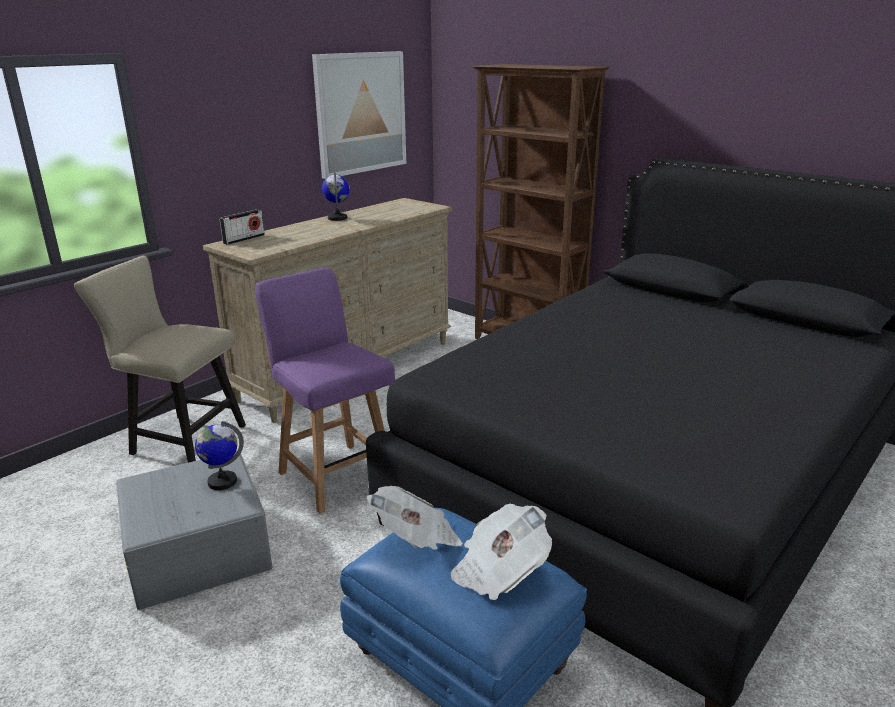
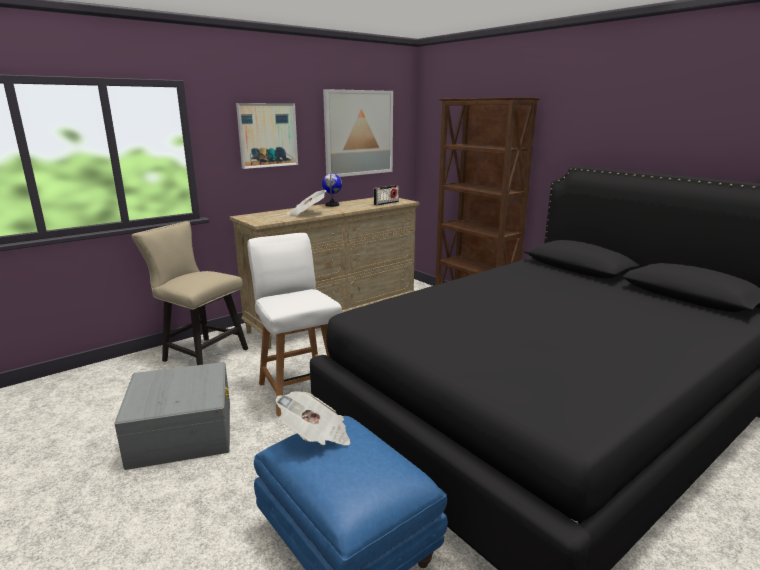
camera: 10 degrees right, 5 degrees down
globe [195,421,244,490] -> none
radio [219,209,265,245] -> radio moved to [374,185,399,206]
purple chair [254,268,395,514] -> white chair [247,233,342,416]
newspaper [451,503,552,600] -> newspaper moved to [287,190,327,215]
none -> picture [236,103,298,169]

